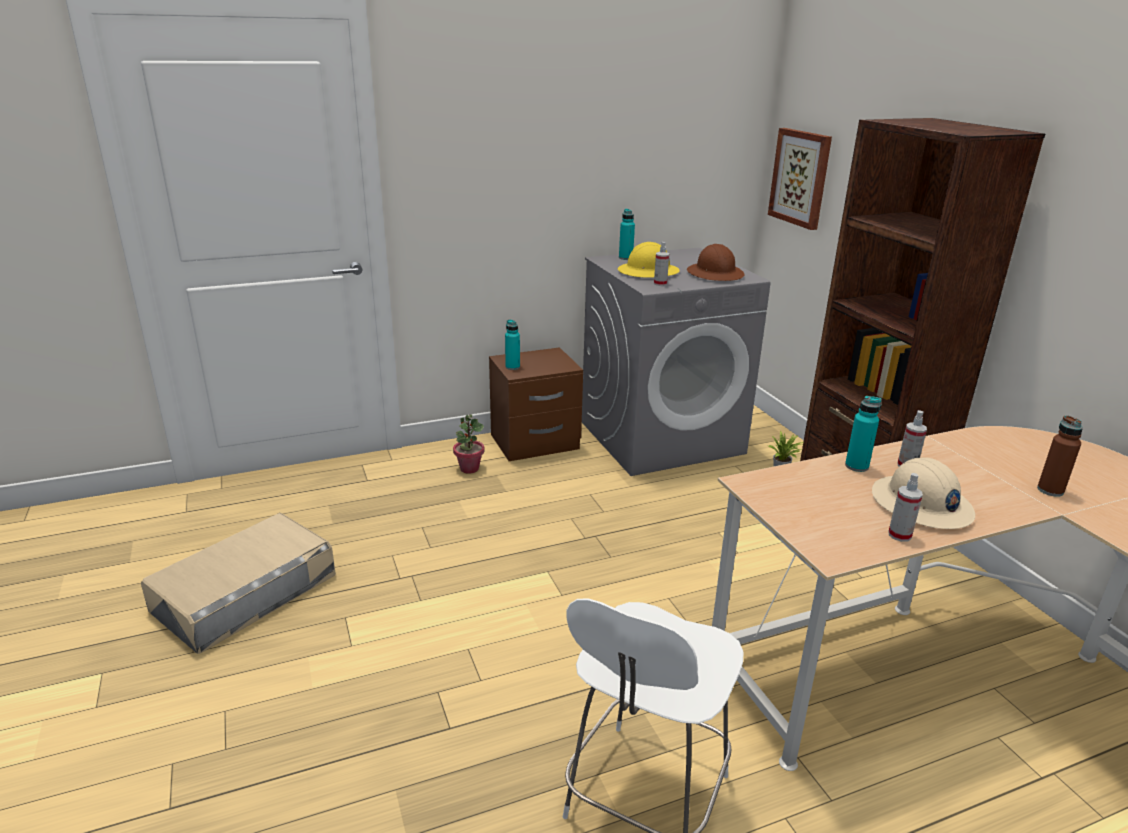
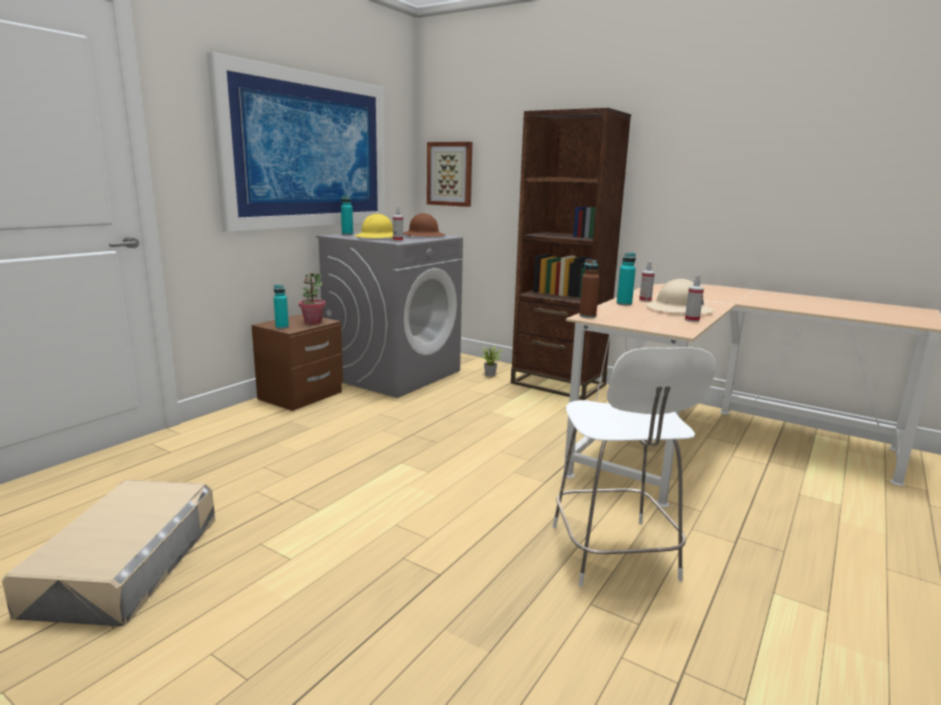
camera: 35 degrees left, 10 degrees down
potted plant [453,414,485,474] -> potted plant moved to [299,273,326,324]
brown bottle [1037,415,1083,497] -> brown bottle moved to [579,259,600,318]
none -> picture [207,52,385,232]

